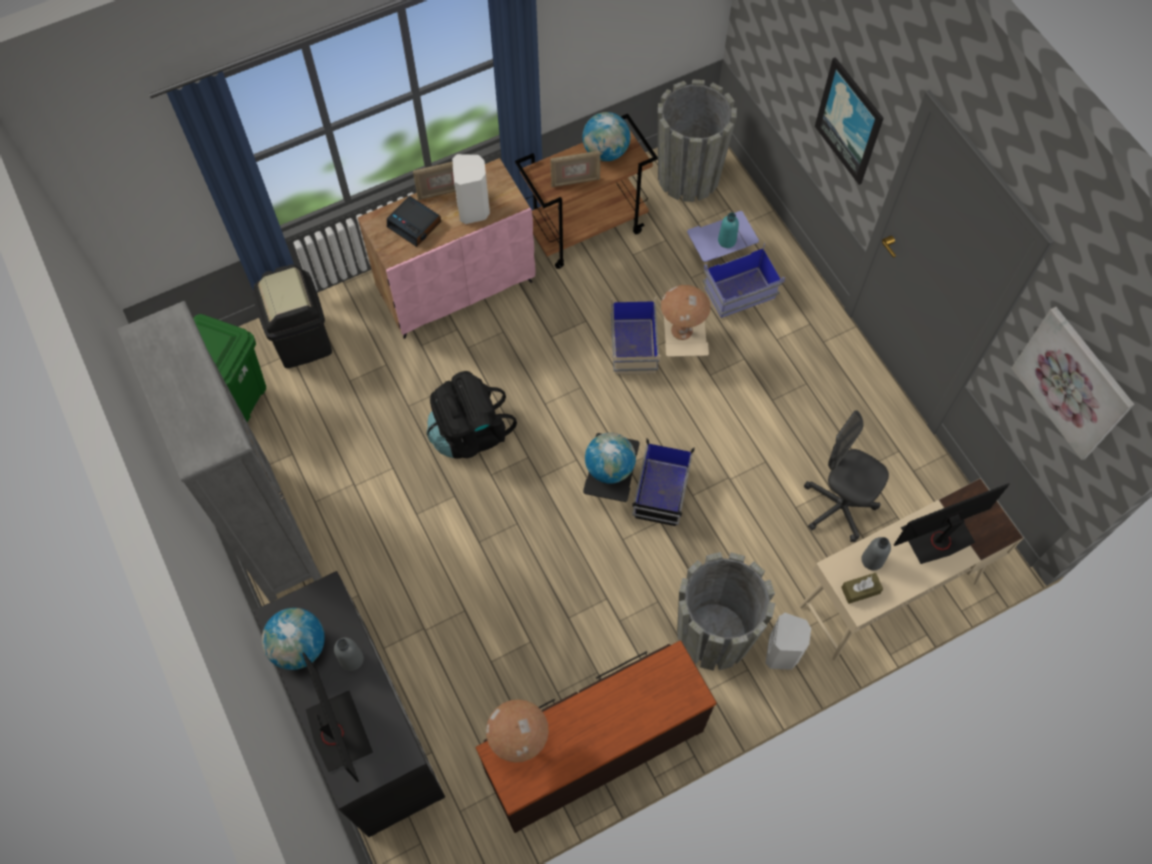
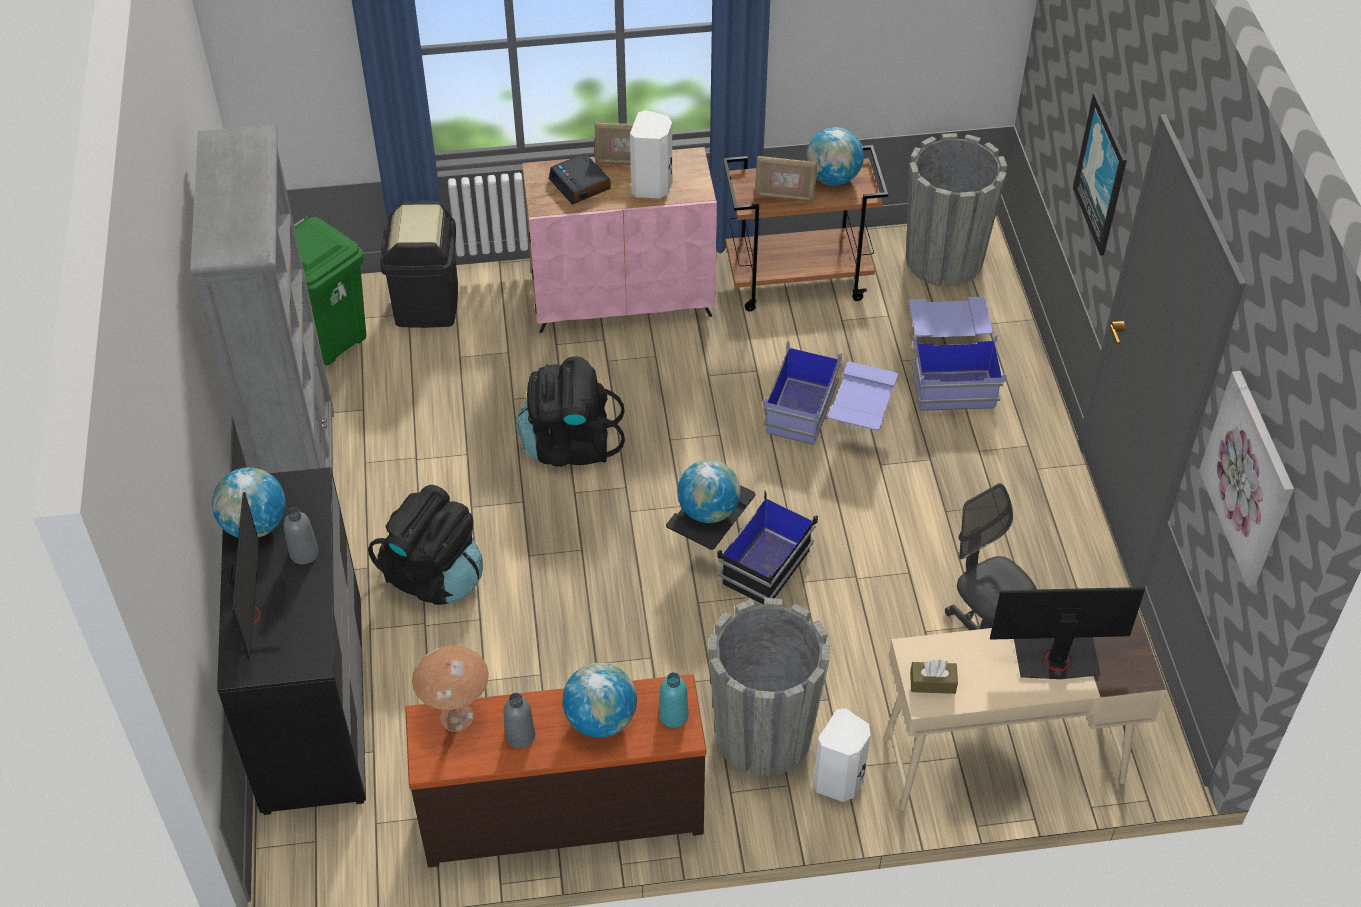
camera: 20 degrees right, 15 degrees down
beige storage box [610,296,709,375] -> blue storage box [763,341,898,445]
brown table lamp [661,285,711,340] -> none
turquoise bottle [718,212,739,248] -> turquoise bottle moved to [659,672,689,728]
grey bottle [861,537,891,570] -> grey bottle moved to [503,693,535,748]
none -> black backpack [368,485,483,605]
none -> globe [562,663,637,738]

